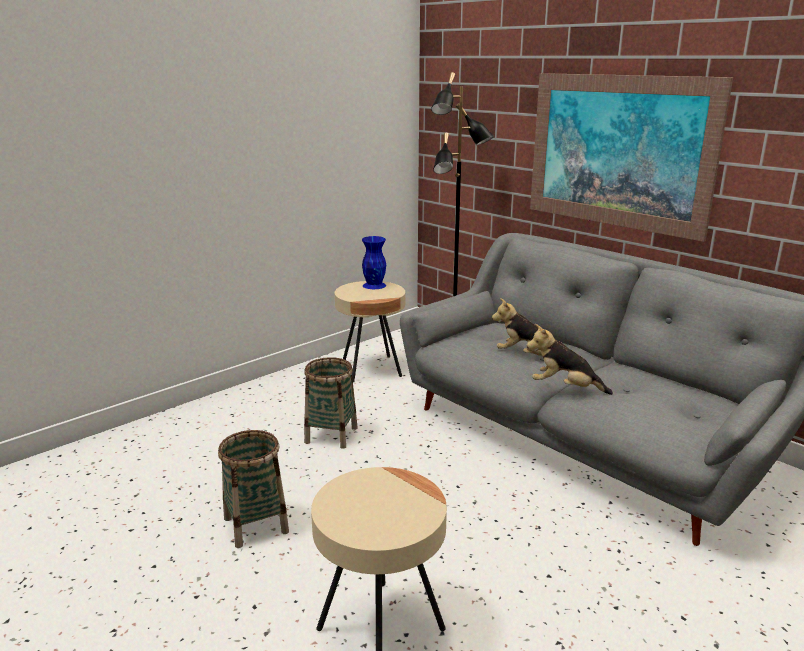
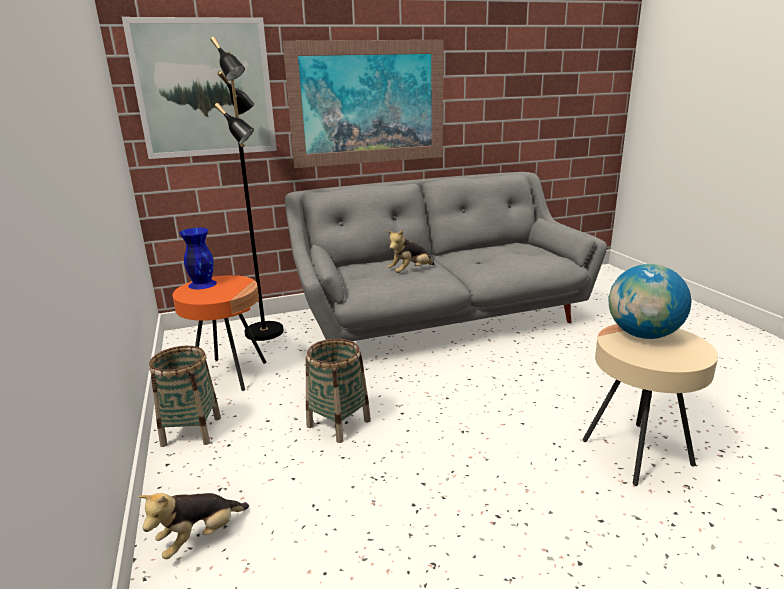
camera: 65 degrees left, 0 degrees up
basket [218,430,289,548] -> basket moved to [149,346,221,447]
beige side table [335,281,405,382] -> orange side table [173,275,266,391]
plush toy [527,324,613,395] -> plush toy moved to [139,493,249,559]
none -> picture [122,17,277,159]
none -> globe [609,264,692,339]

